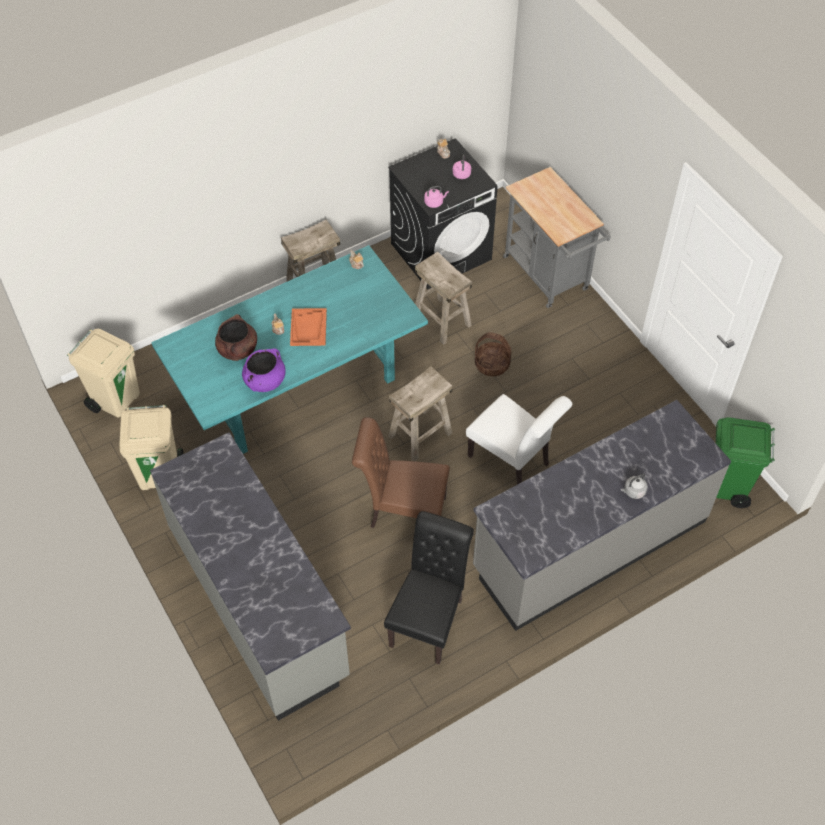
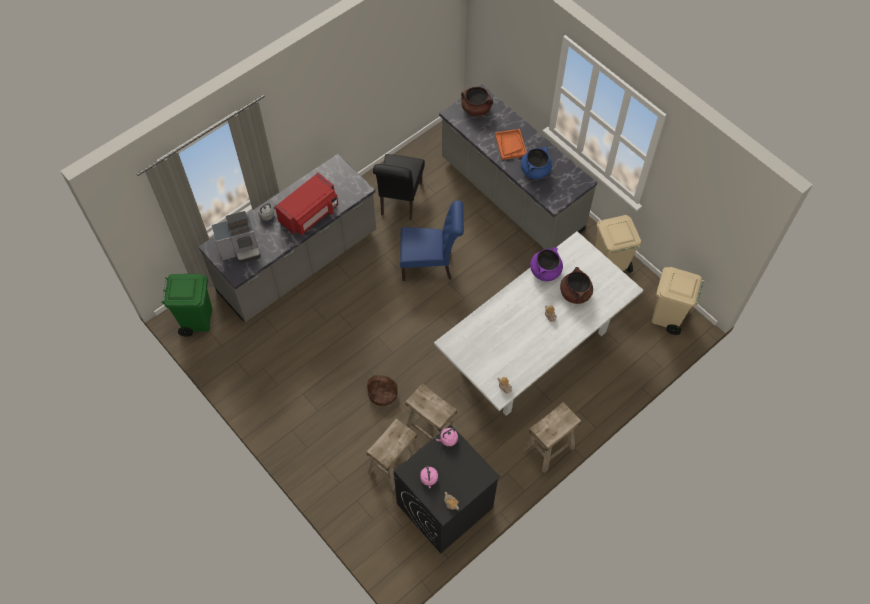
camera: 170 degrees right, 5 degrees up
turquoise dining table [151,245,428,454] -> white dining table [434,231,643,416]
orange tray [290,308,327,346] -> orange tray moved to [495,129,527,160]
brown chair [352,417,450,528] -> blue chair [400,200,464,281]
beige stool [388,366,453,461] -> beige stool moved to [366,418,417,491]
white chair [466,394,572,485] -> none
grey cart [503,167,611,308] -> none
none -> coffee machine [212,211,261,263]
none -> red microwave [275,173,338,235]
none -> brown cooking pot [461,87,493,116]
none -> blue cooking pot [521,147,552,179]

